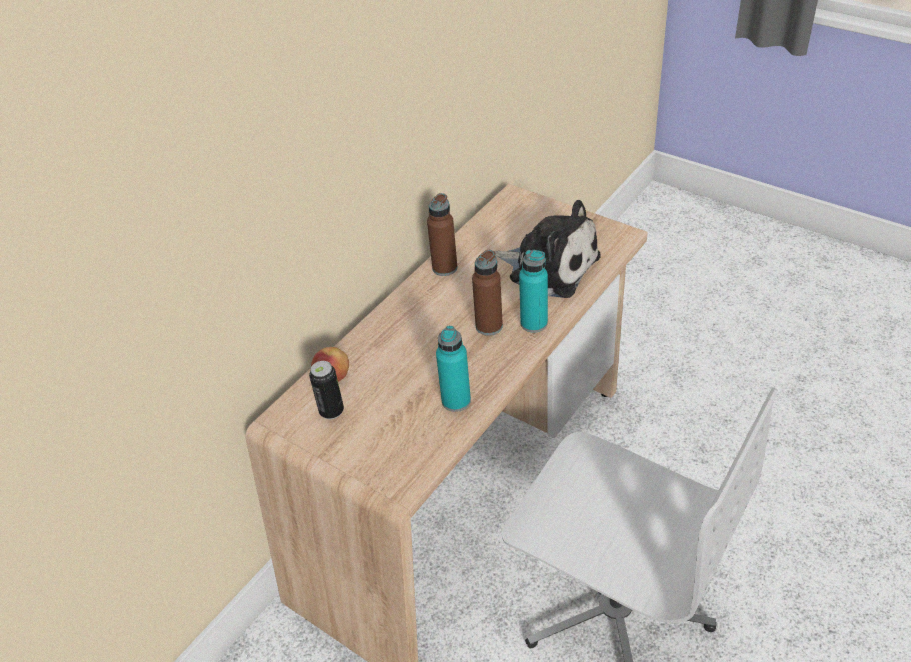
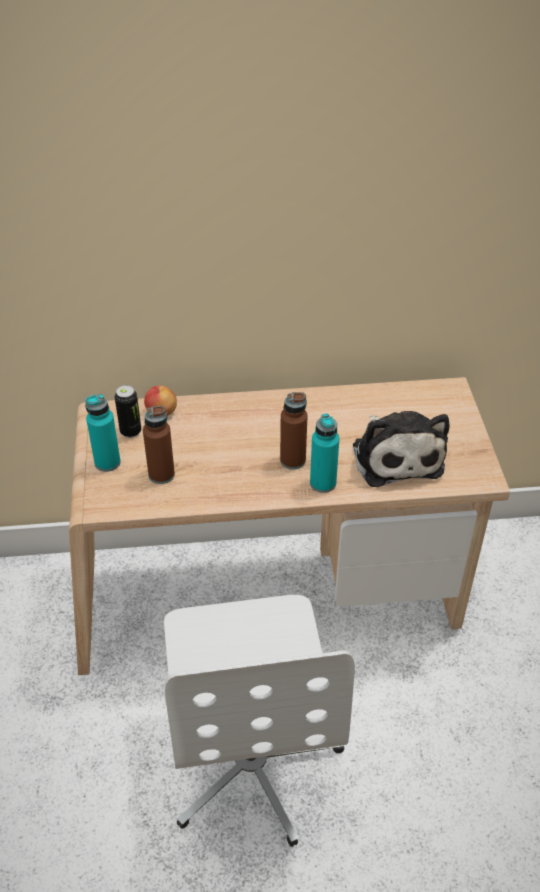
camera: 45 degrees right, 0 degrees up
brown bottle [427,193,457,276] -> brown bottle moved to [143,405,175,484]
turquoise bottle [436,326,471,412] -> turquoise bottle moved to [85,394,121,472]

